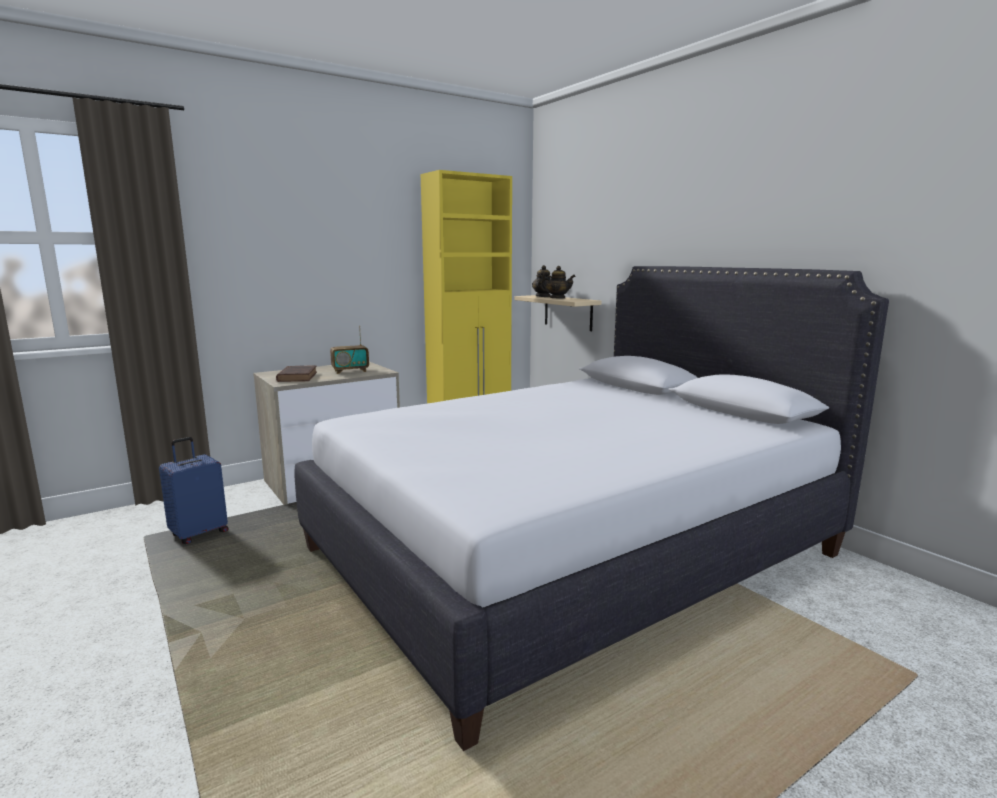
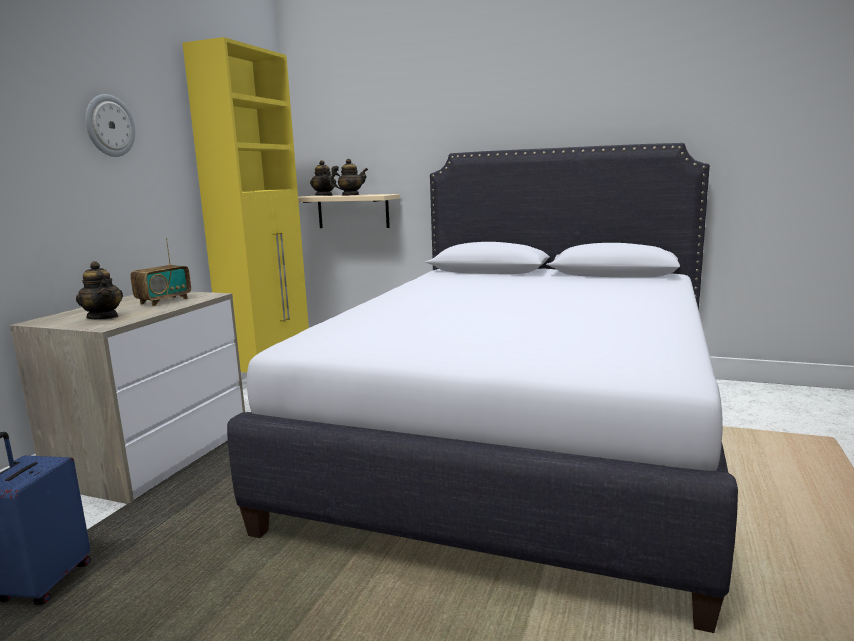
camera: 35 degrees left, 0 degrees up
brown book [276,365,317,382] -> teapot [76,261,123,319]
none -> wall clock [85,94,135,157]

